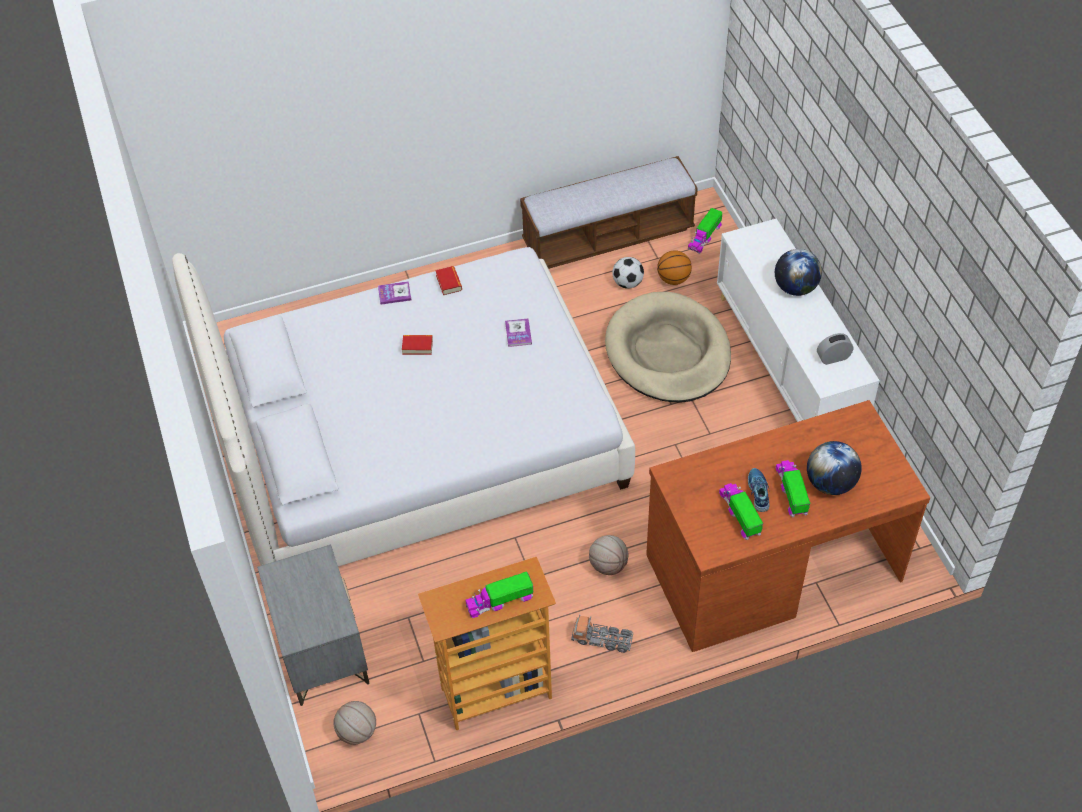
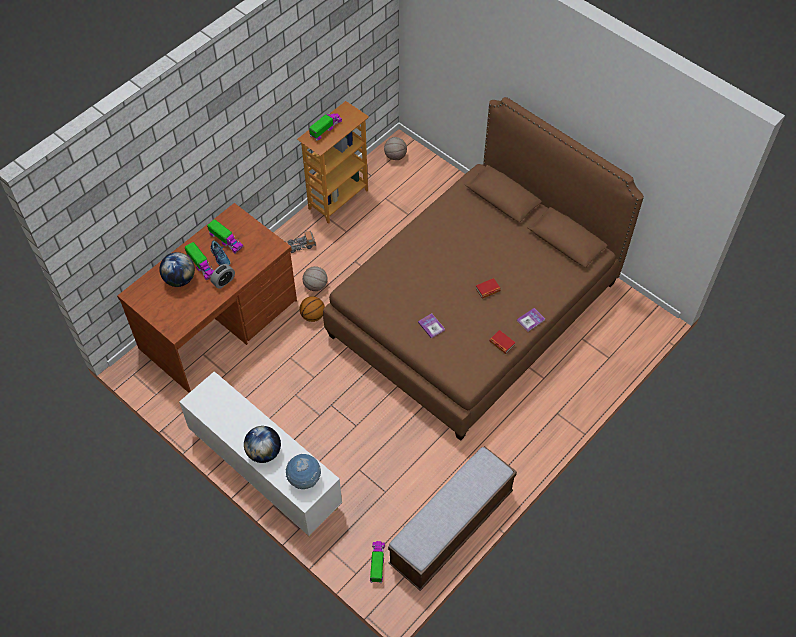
camera: 150 degrees right, 5 degrees up
white bed [172,247,635,567] -> brown bed [323,97,644,441]
grey nightstand [257,544,369,706] -> none
beige dog bed [605,292,731,403] -> none
football [612,257,644,289] -> none
basketball [657,250,692,285] -> basketball moved to [300,296,325,322]
alarm clock [817,333,853,365] -> alarm clock moved to [211,264,235,289]
none -> globe [285,454,321,489]

